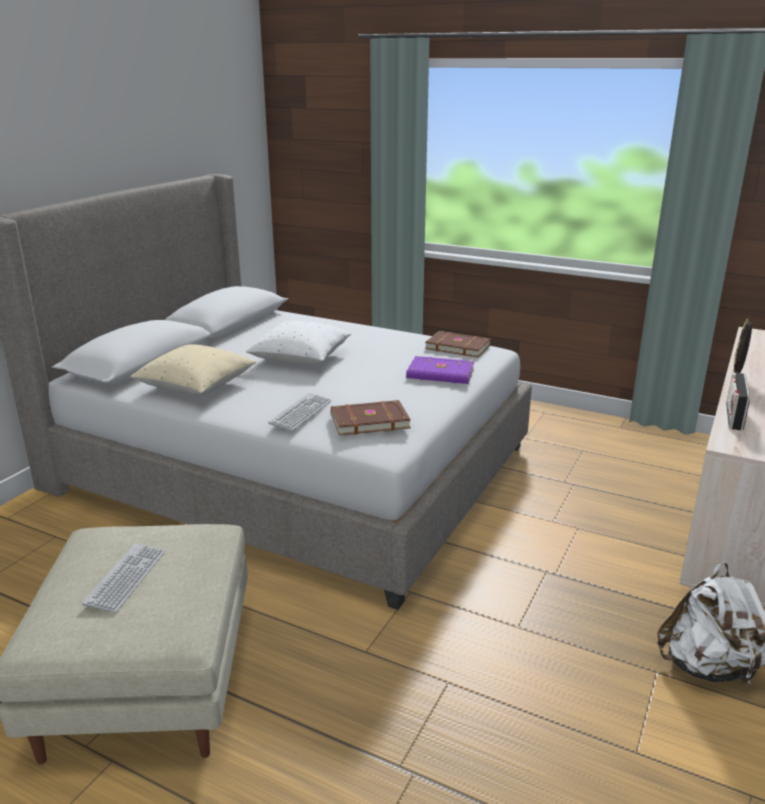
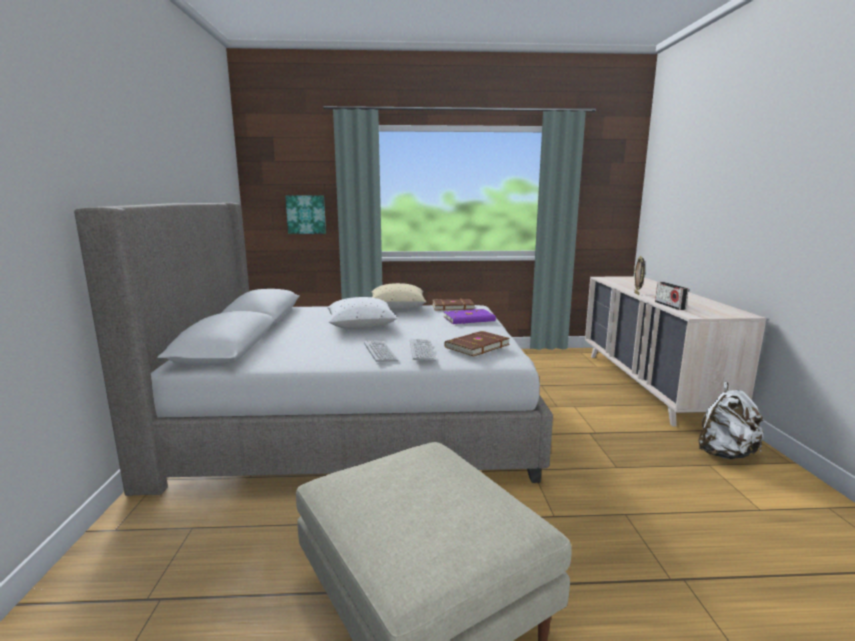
camera: 30 degrees left, 10 degrees down
keyboard [82,543,165,612] -> keyboard moved to [364,341,399,362]
beige pillow [130,344,256,395] -> beige pillow moved to [371,283,426,310]
none -> picture [285,195,326,234]

